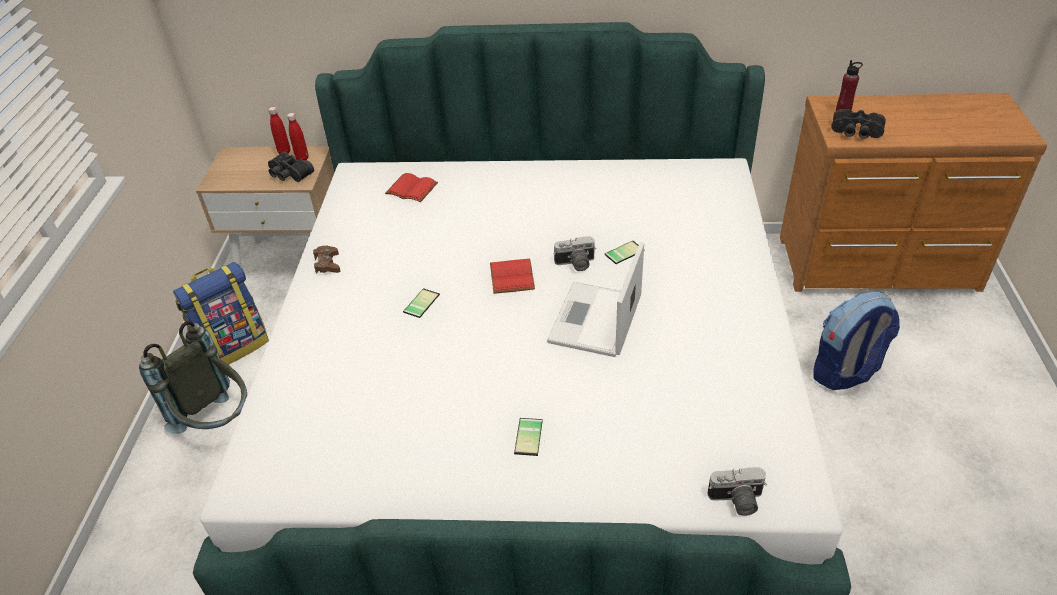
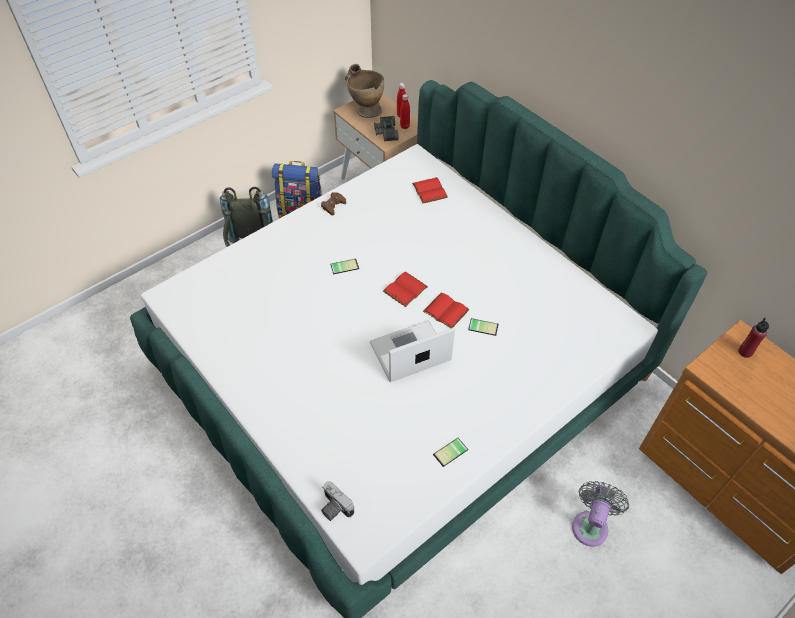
camera: 45 degrees right, 10 degrees up
phone [514,418,543,456] -> phone moved to [433,438,468,467]
camera [554,236,596,271] -> red book [423,293,470,328]
backpack [813,292,900,390] -> grey fan [572,481,629,547]
black binoculars [831,109,886,139] -> none
none -> beige vase [345,64,384,118]

